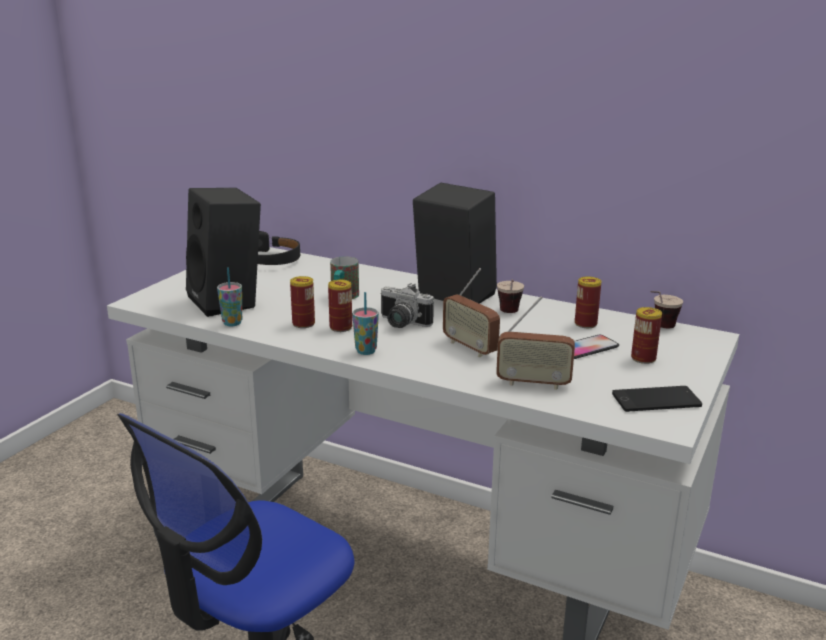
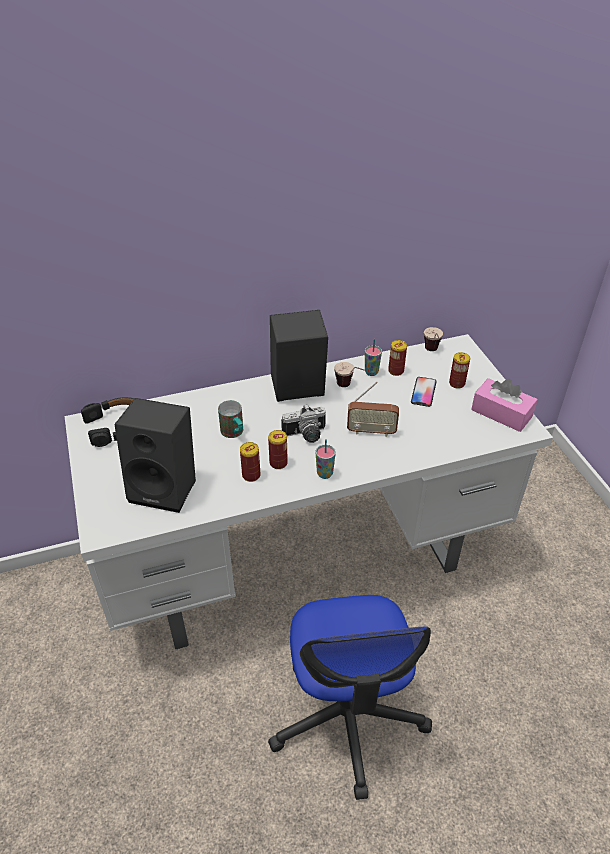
camera: 45 degrees left, 20 degrees up
cup [217,267,242,326] -> cup moved to [365,339,382,376]
radio [496,296,575,390] -> none
phone [612,386,702,412] -> pink tissue box [471,378,538,432]

